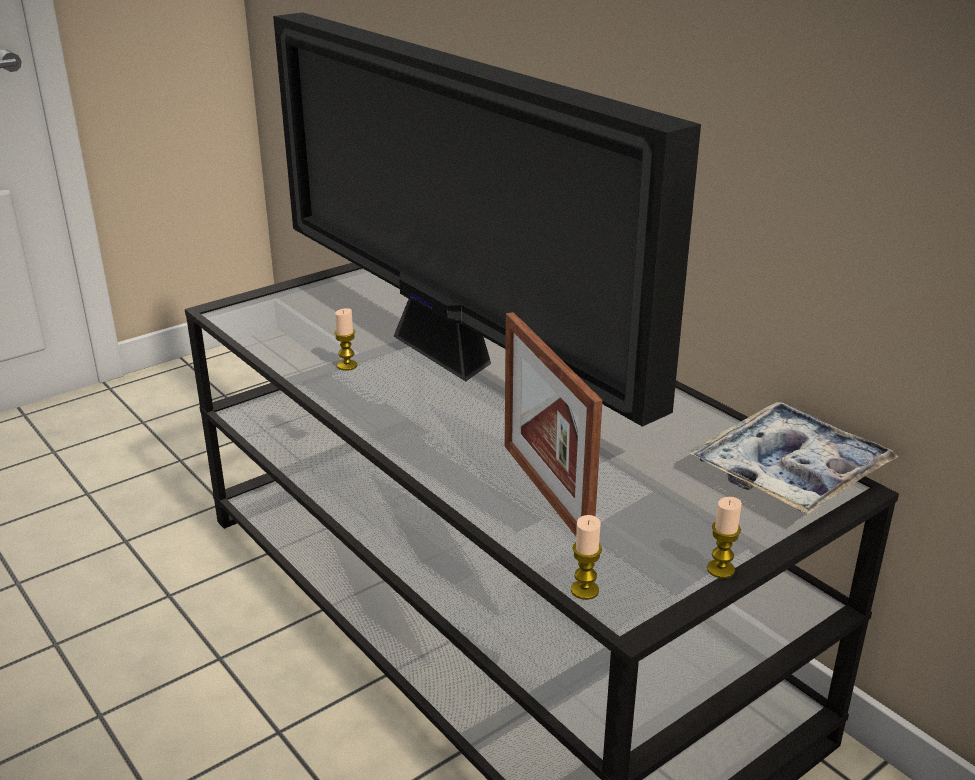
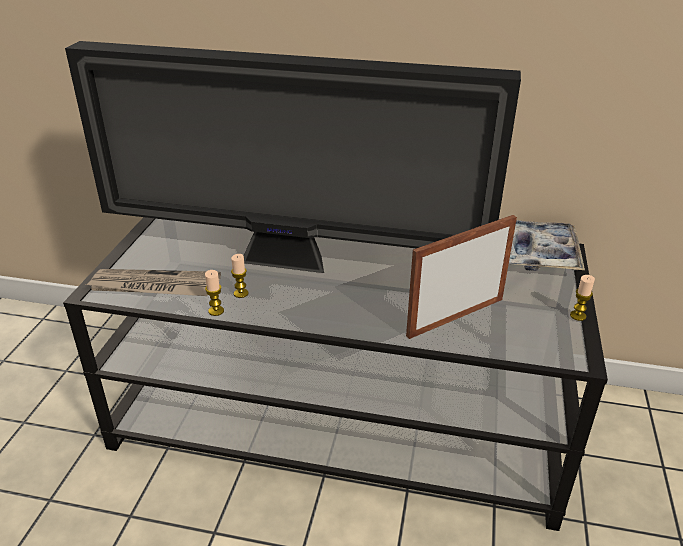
camera: 40 degrees left, 5 degrees up
picture frame [505,312,603,536] -> picture frame turned 120 degrees clockwise [406,215,517,339]
candle [571,515,602,600] -> candle moved to [205,270,224,316]
none -> newspaper [84,269,221,296]

